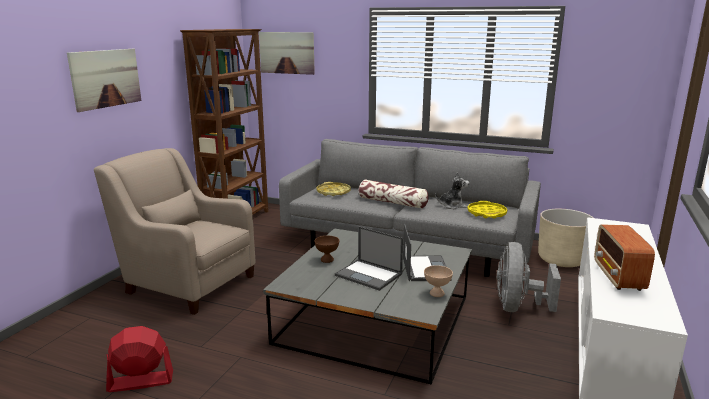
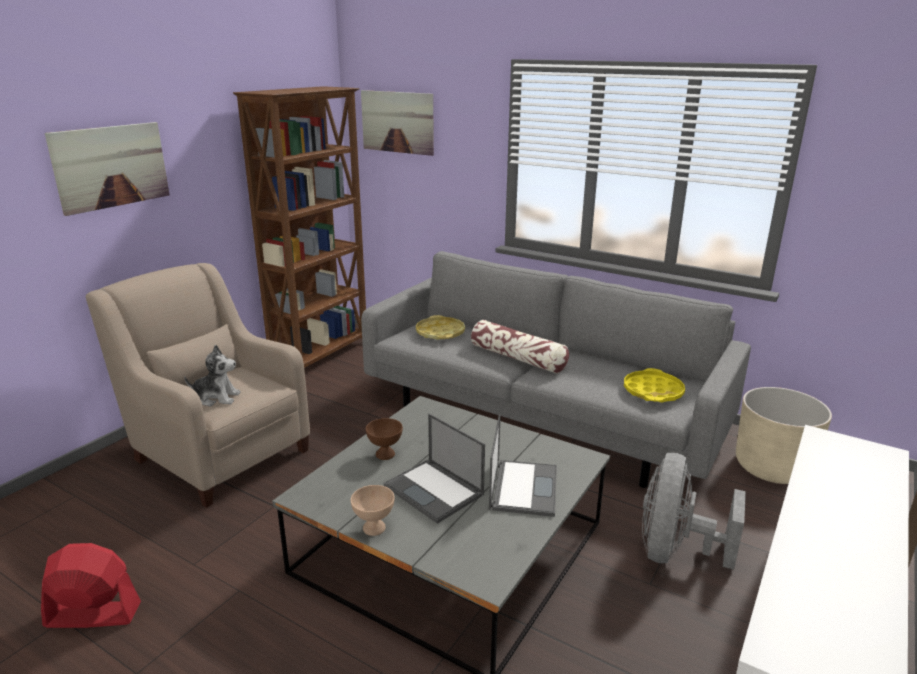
camera: 10 degrees right, 5 degrees up
beige bowl [424,265,453,297] -> beige bowl moved to [351,485,395,536]
plush toy [435,172,469,209] -> plush toy moved to [184,345,241,406]
radio [594,224,655,291] -> none

